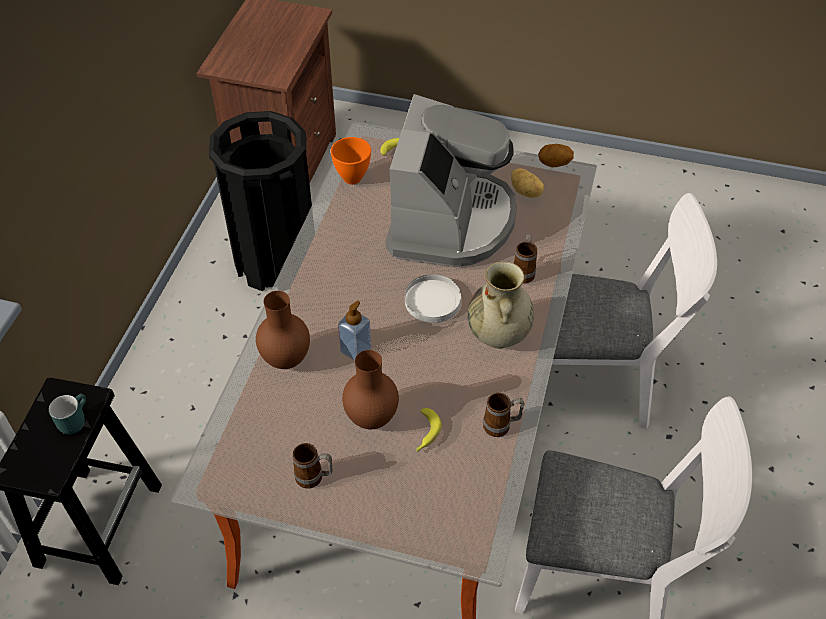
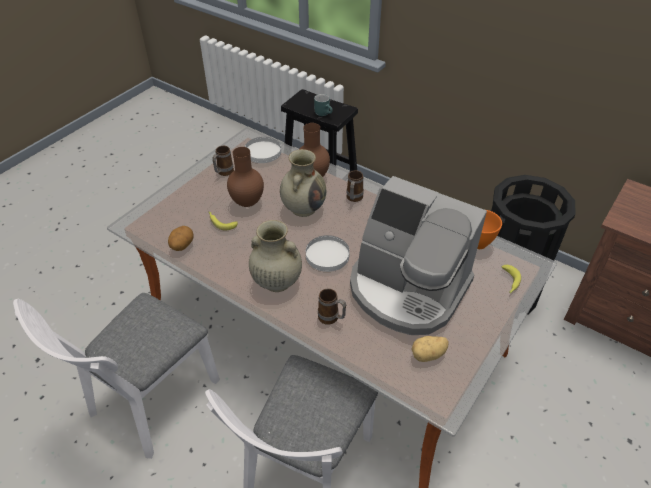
camera: 110 degrees right, 5 degrees down
soap dispenser [338,300,371,361] -> beige vase [280,149,326,217]
mug [483,393,525,437] -> mug moved to [346,170,364,202]
potato [538,144,574,167] -> potato moved to [168,226,194,251]
none -> white plate [245,137,281,163]

